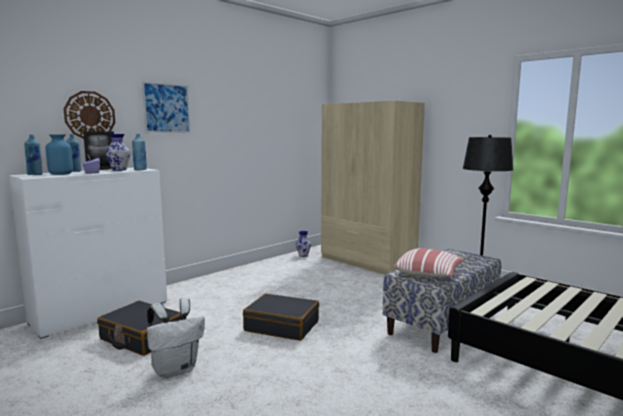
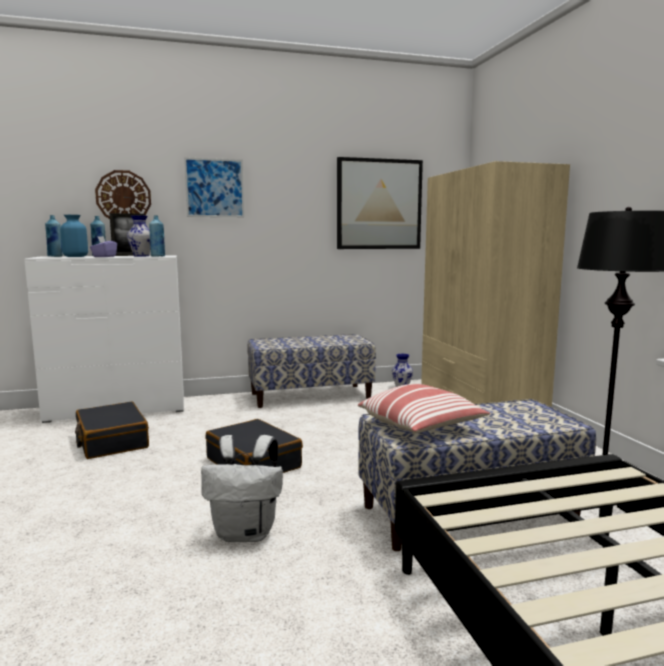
camera: 30 degrees right, 0 degrees up
white backpack [147,298,205,378] -> white backpack moved to [201,435,283,542]
none -> bench [247,334,376,408]
none -> picture [337,157,423,249]

